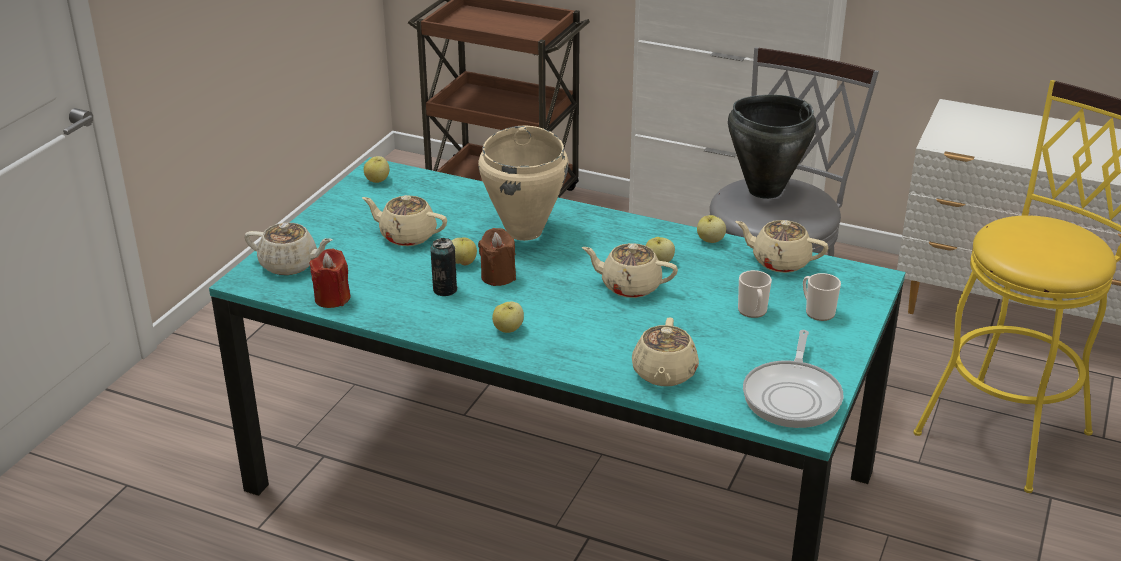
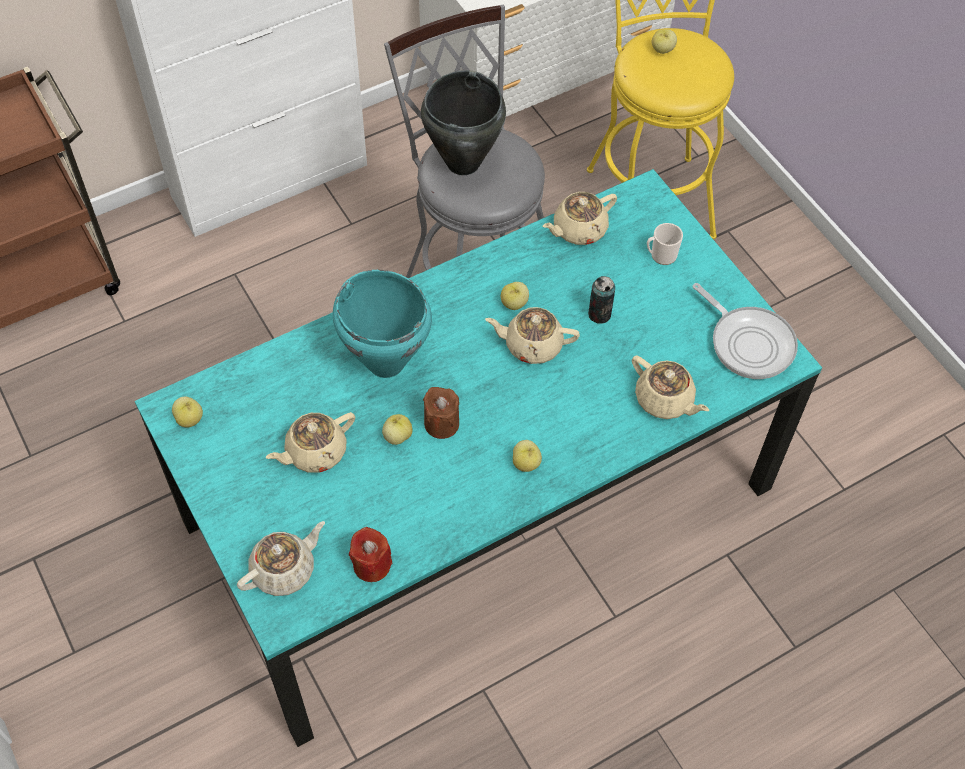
camera: 55 degrees left, 25 degrees up
can [430,238,457,296] -> can moved to [588,276,615,324]
beige cooking pot [478,126,568,241] -> turquoise cooking pot [333,270,432,378]
beige teapot [582,243,678,298] -> beige teapot turned 45 degrees clockwise [485,307,580,364]
apple [697,215,726,243] -> apple moved to [652,29,677,54]
mug [738,270,772,318] -> none

